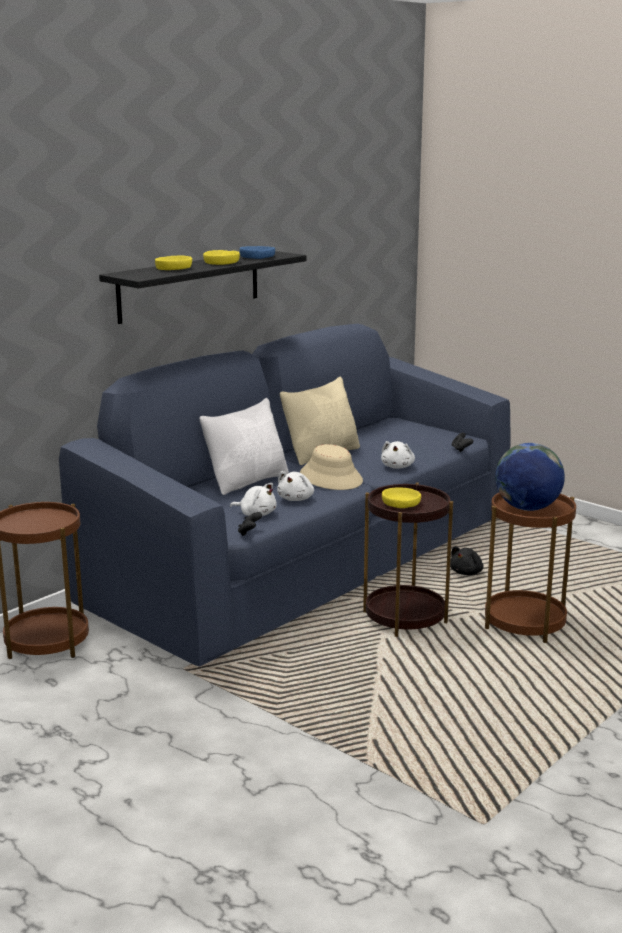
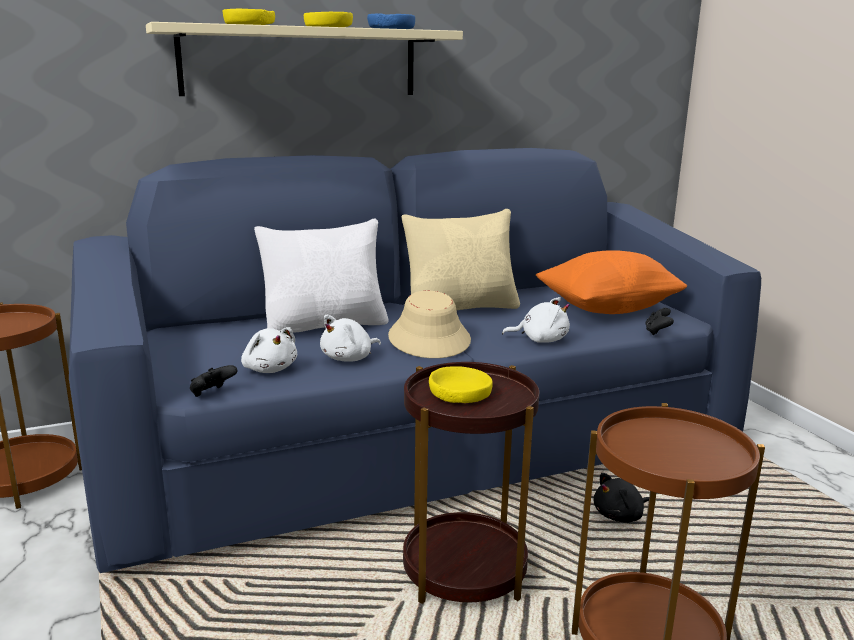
camera: 25 degrees right, 0 degrees up
black shelf [99,251,306,324] -> beige shelf [146,22,463,96]
white plush toy [381,441,415,469] -> white plush toy turned 120 degrees counterclockwise [502,297,570,343]
globe [495,443,565,511] -> none
none -> orange pillow [536,250,687,314]

